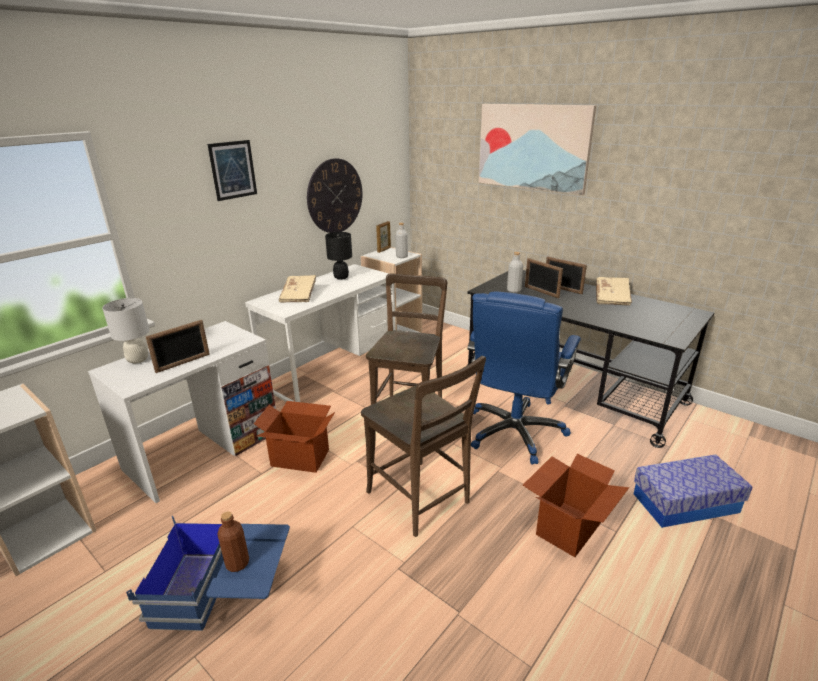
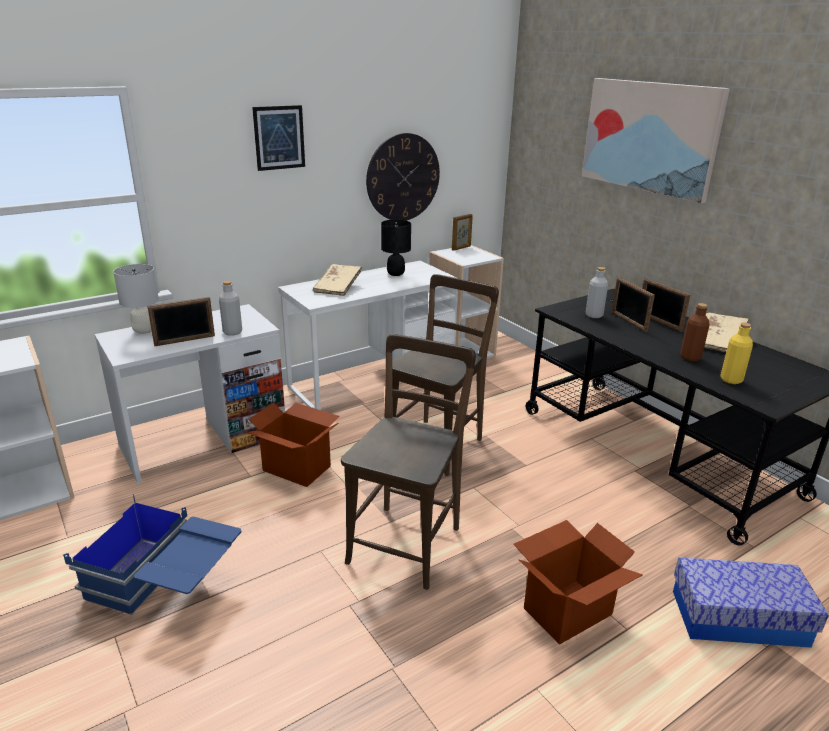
camera: 15 degrees right, 0 degrees up
brown bottle [217,511,249,572] -> brown bottle moved to [680,303,710,361]
brown chair [361,356,486,537] -> brown chair turned 135 degrees counterclockwise [341,334,476,590]
grey bottle [395,223,408,258] -> grey bottle moved to [219,281,242,336]
blue office chair [468,291,581,464] -> none
none -> yellow bottle [720,322,753,384]

